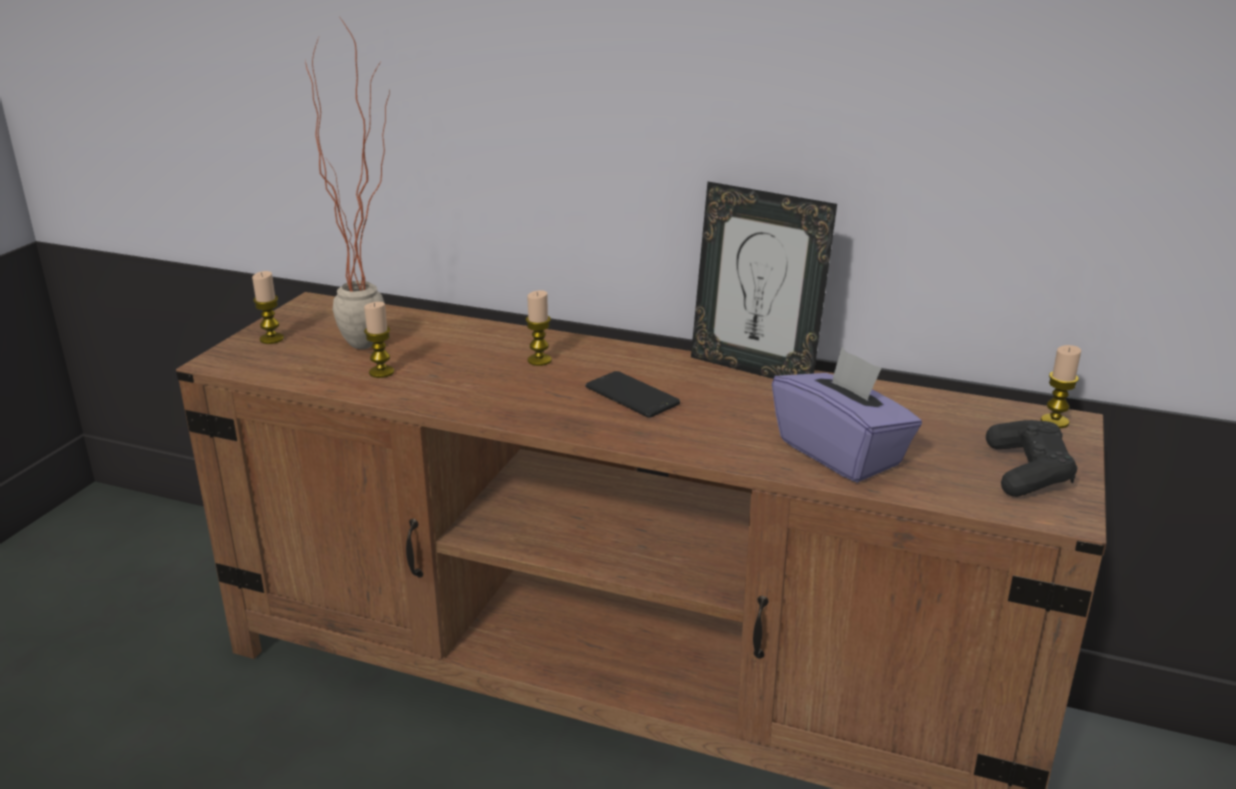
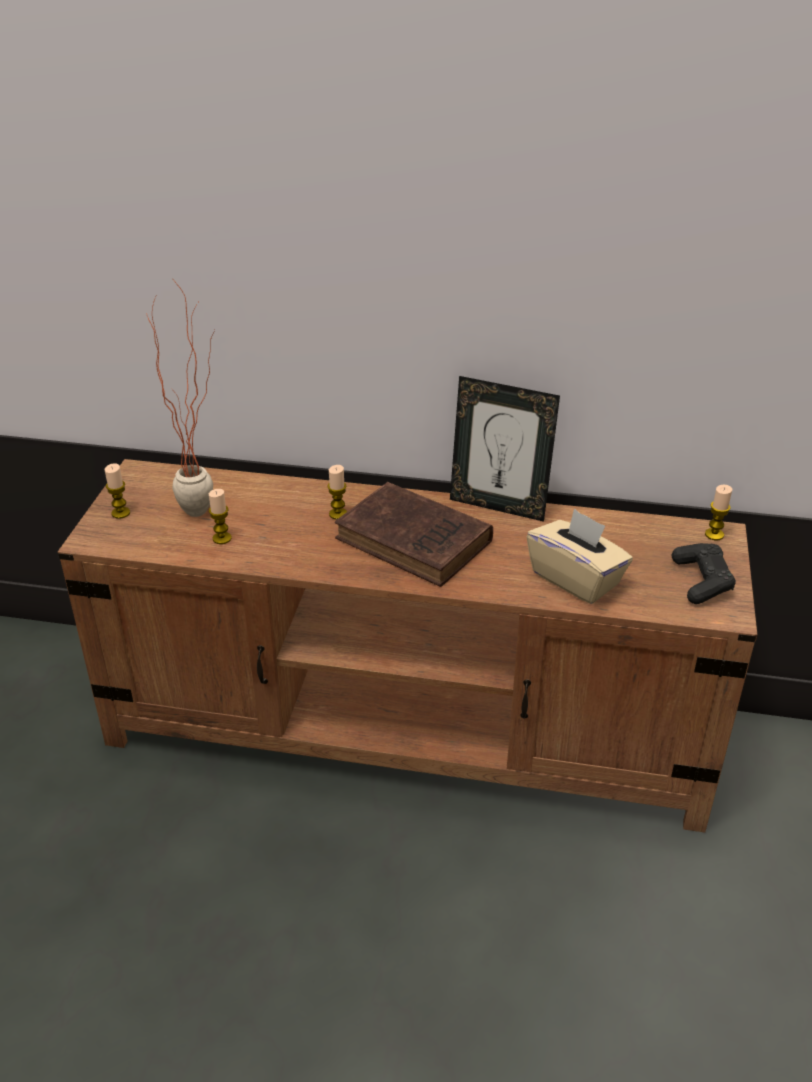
camera: 10 degrees left, 10 degrees up
phone [585,371,680,418] -> brown book [335,482,493,587]
purple tissue box [772,347,922,483] -> beige tissue box [527,508,633,604]

